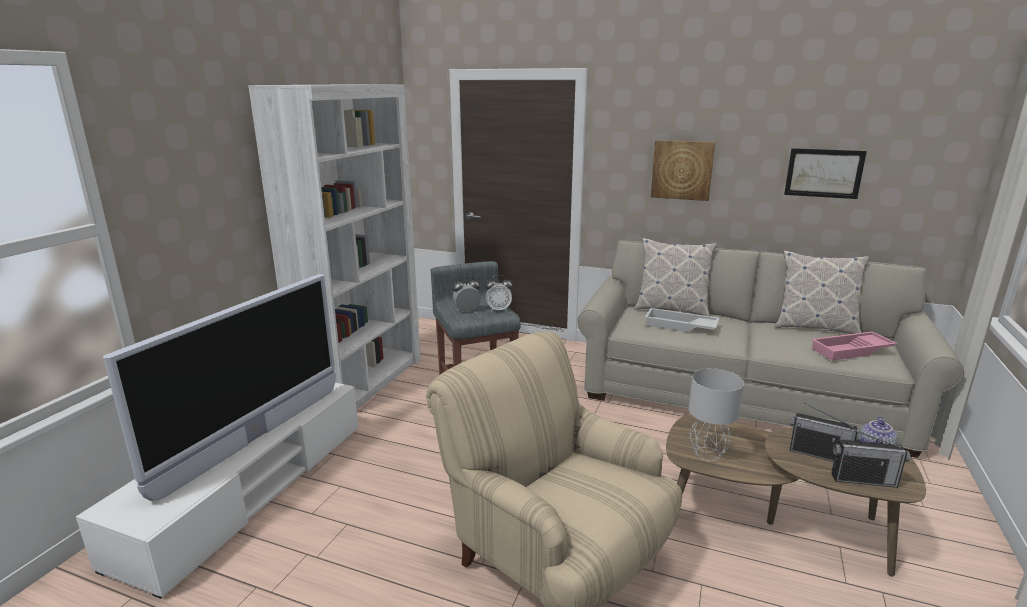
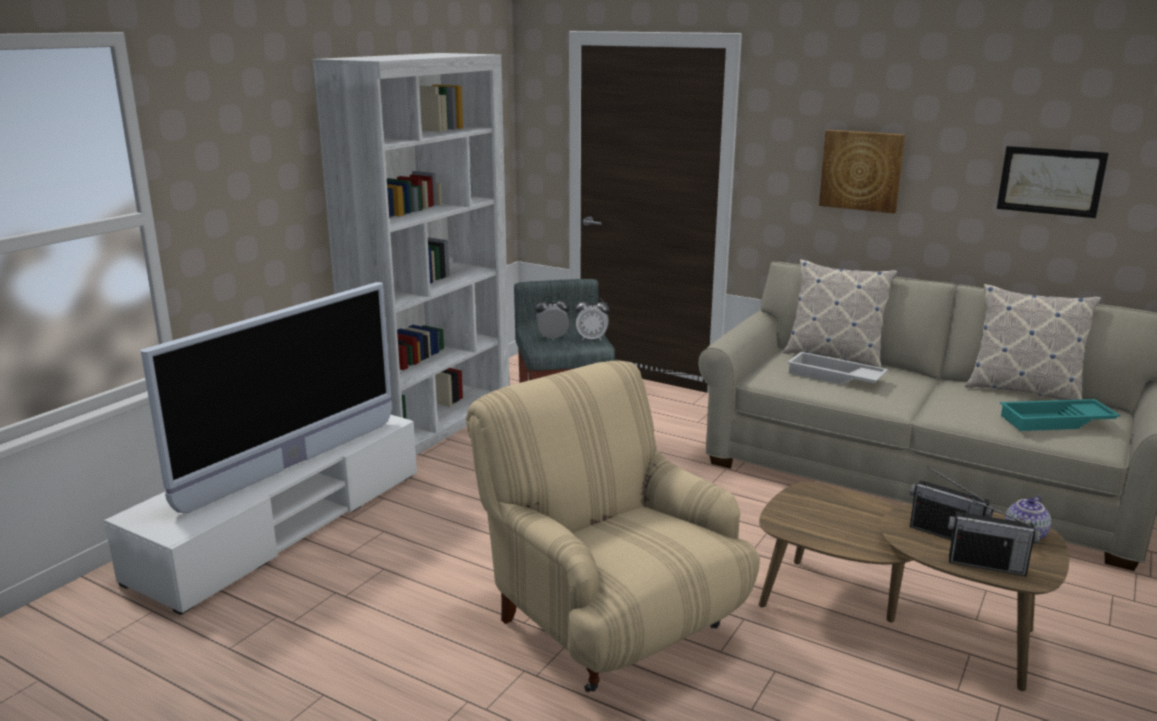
camera: 10 degrees right, 0 degrees up
grey table lamp [689,368,744,461] -> none
pink tray [811,331,898,360] -> turquoise tray [1000,399,1121,431]

